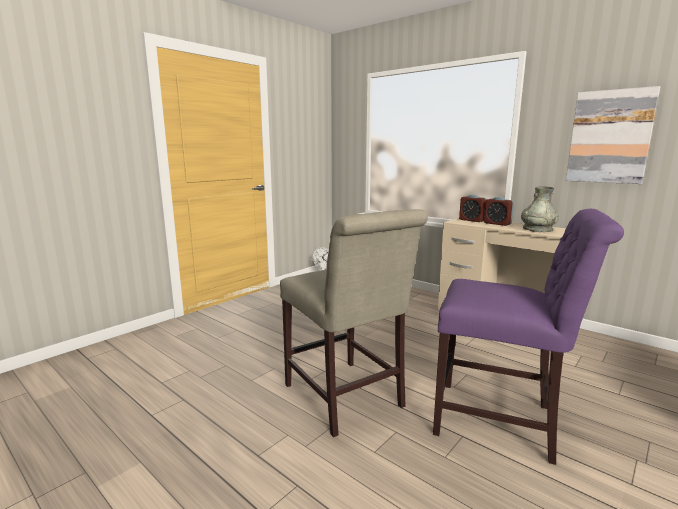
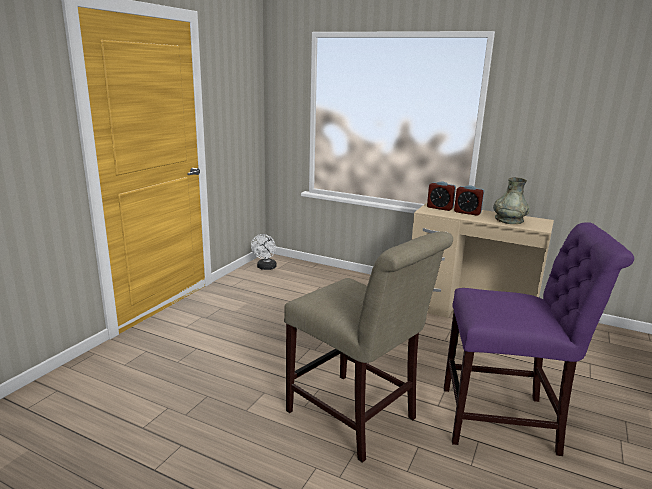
camera: 15 degrees left, 5 degrees up
picture [566,86,660,184] -> none

